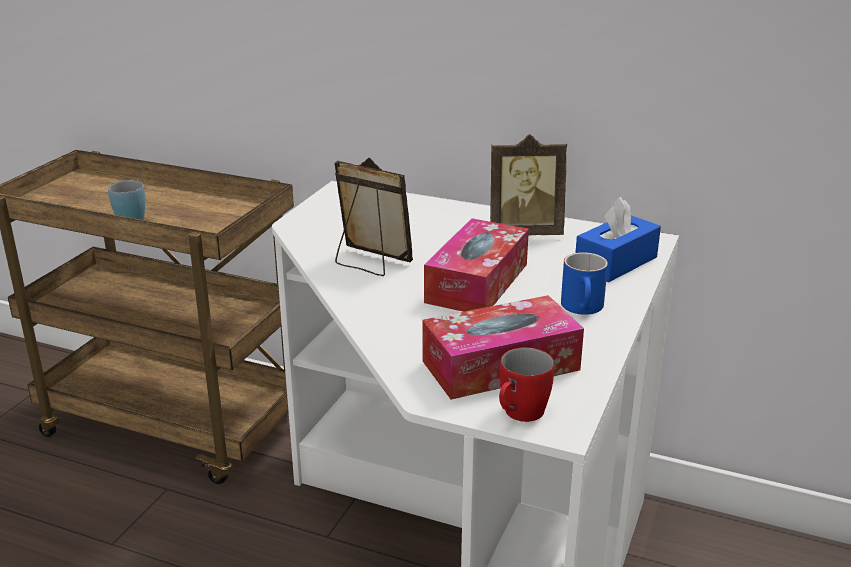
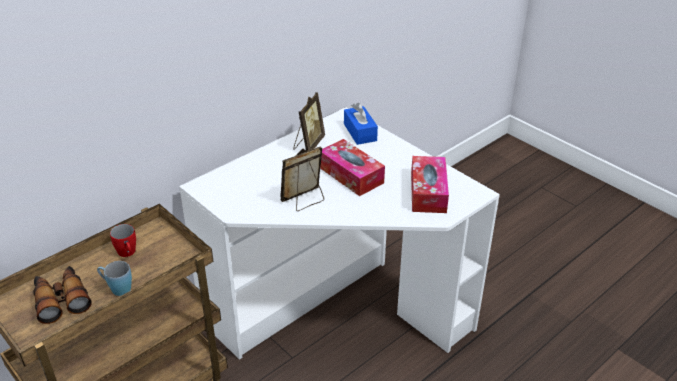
camera: 65 degrees left, 10 degrees up
red mug [499,348,554,422] -> red mug moved to [110,224,136,257]
blue mug [561,252,608,315] -> none
none -> binoculars [33,266,92,324]

